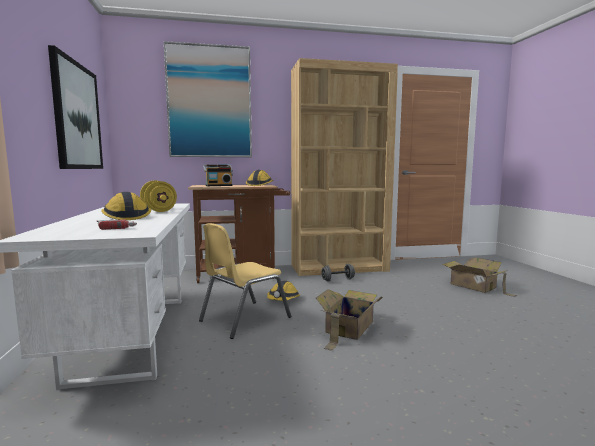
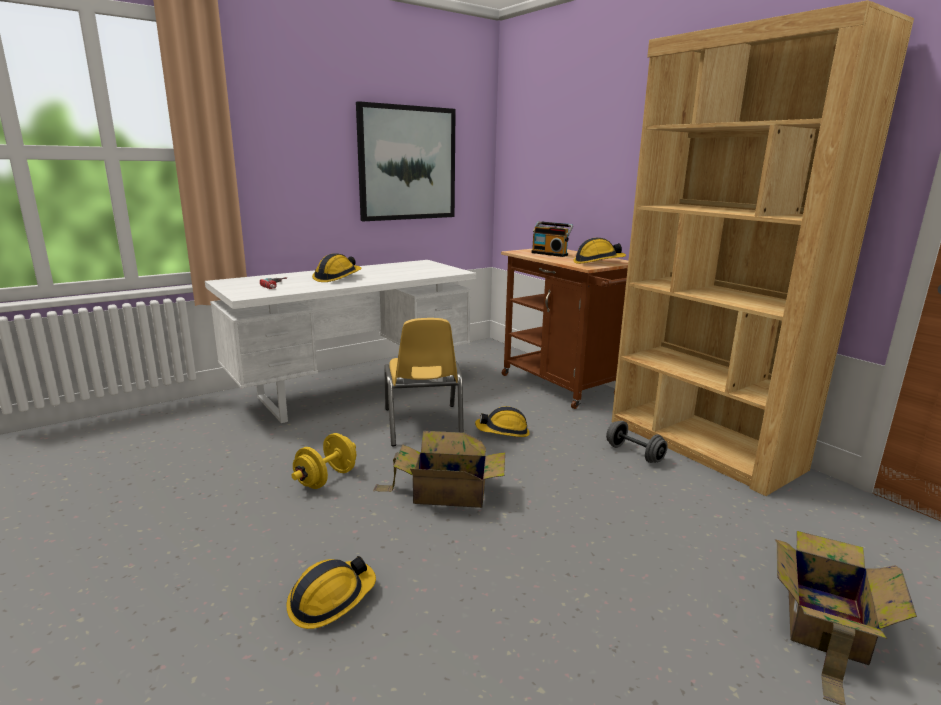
camera: 65 degrees right, 10 degrees up
yellow dumbbell [140,180,177,212] -> yellow dumbbell moved to [291,433,356,489]
picture [164,41,252,157] -> none
yellow chair [199,223,291,339] -> yellow chair turned 120 degrees counterclockwise [384,318,464,446]
none -> hard hat [287,556,376,629]

